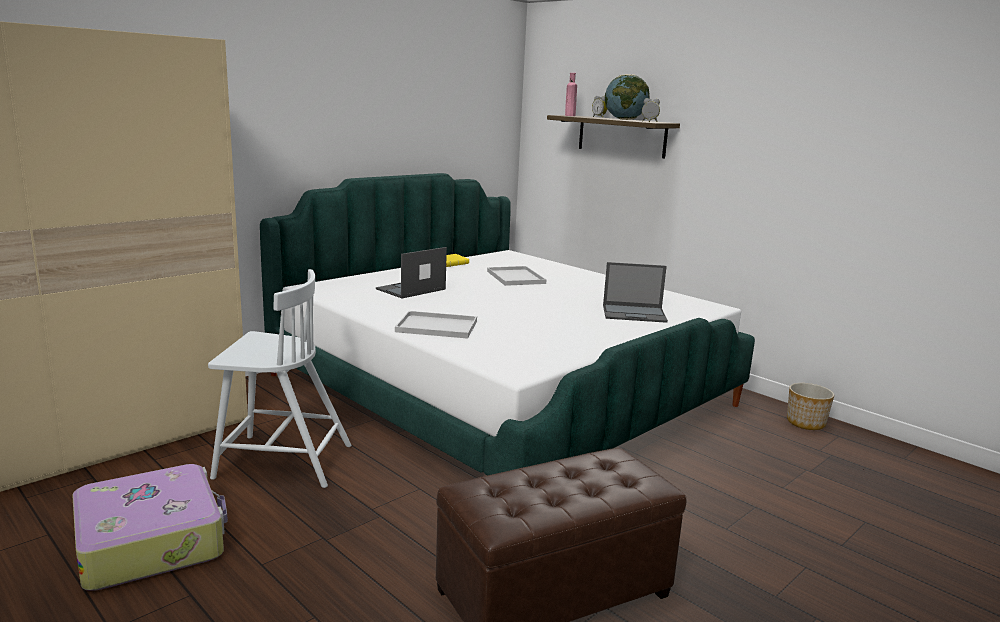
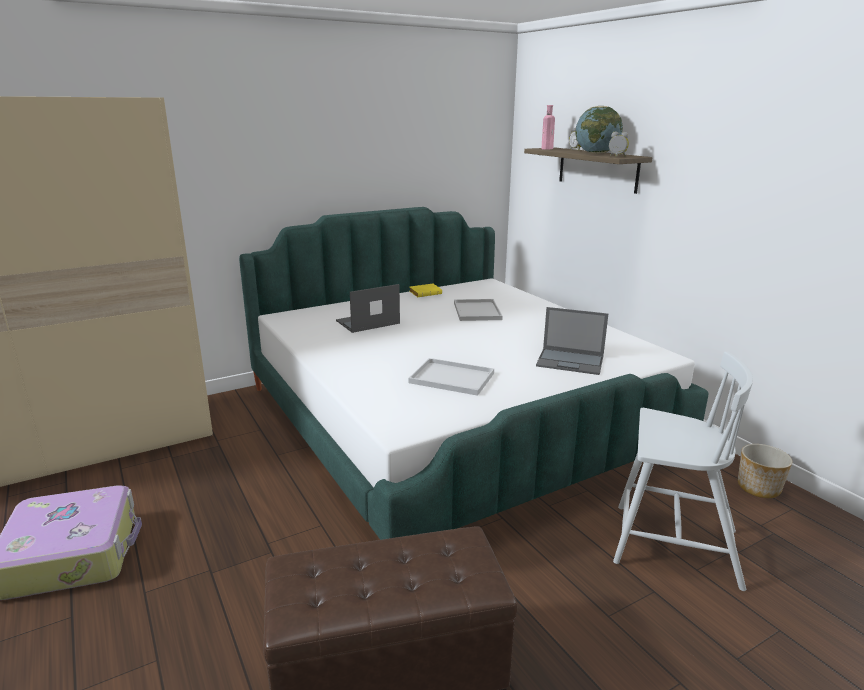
camera: 15 degrees right, 5 degrees up
white chair [208,269,352,488] -> white chair moved to [613,351,753,591]
white tray [395,311,477,339] -> white tray moved to [408,358,494,396]

